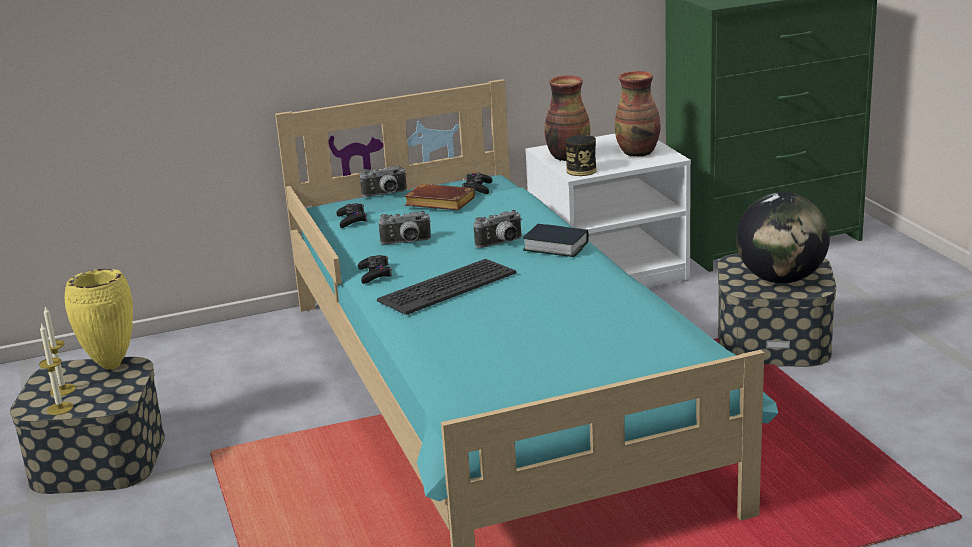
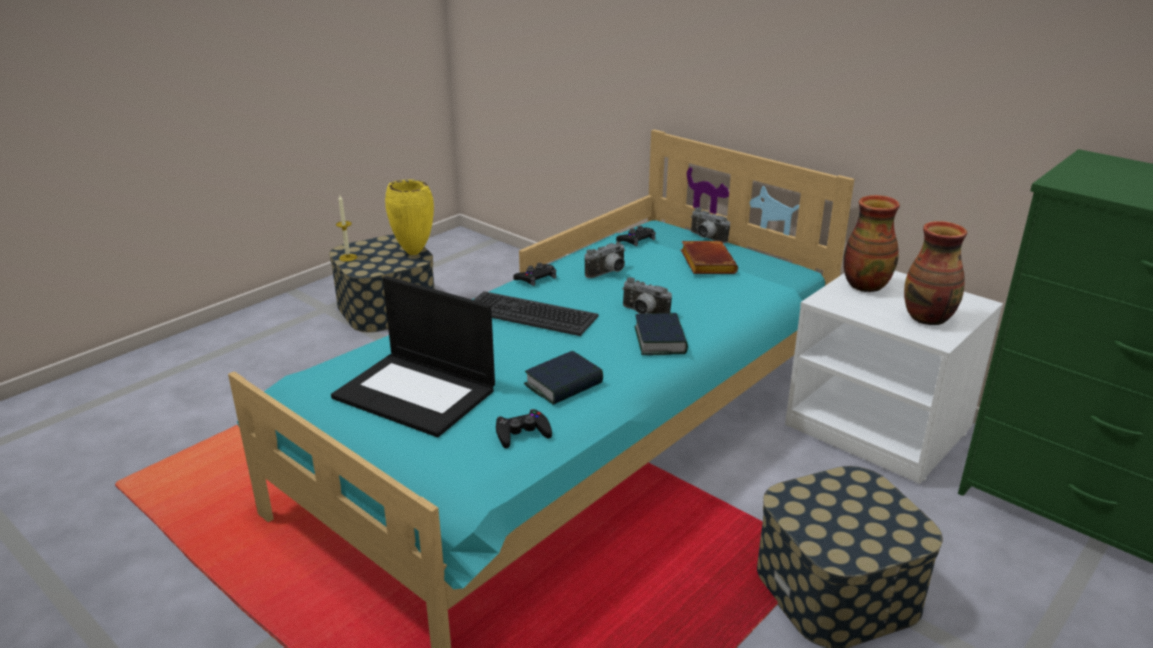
camera: 60 degrees right, 5 degrees up
candle [42,307,76,396] -> none
camera [379,211,431,245] -> camera turned 90 degrees counterclockwise [585,242,626,278]
black game controller [462,173,492,194] -> black game controller moved to [496,409,552,448]
can [566,135,597,176] -> none
globe [736,192,830,283] -> none
none -> laptop [331,276,495,437]
none -> book [524,351,603,405]

